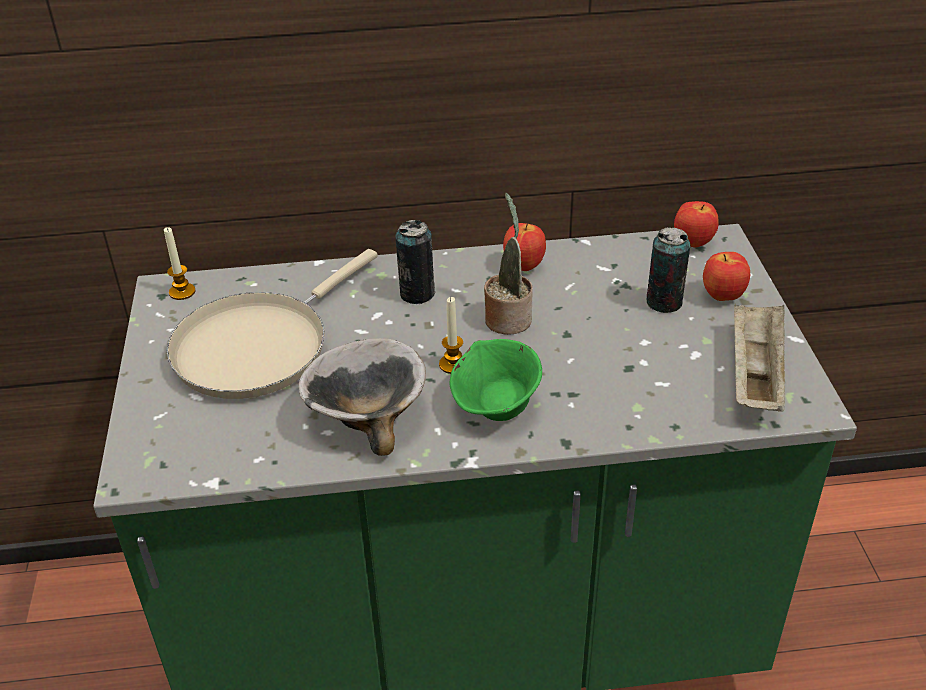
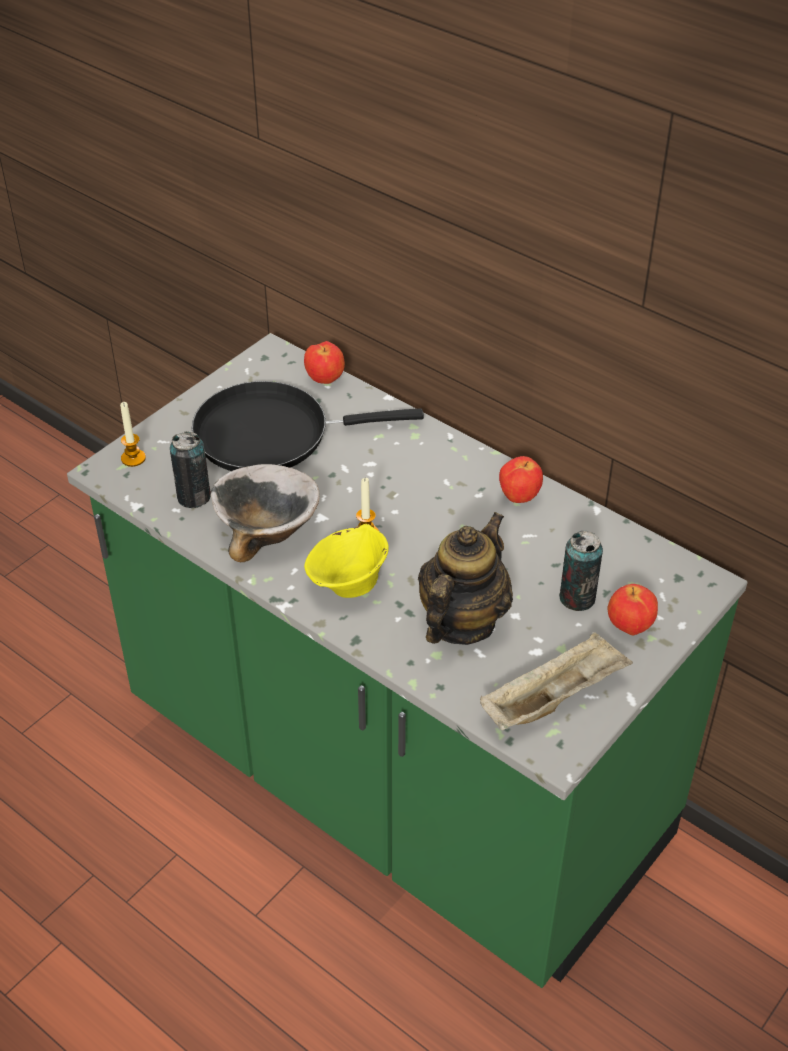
camera: 45 degrees right, 5 degrees up
candle [164,227,195,300] -> candle moved to [120,402,146,467]
beige frying pan [167,249,378,399] -> black frying pan [192,381,424,471]
can [395,220,435,304] -> can moved to [170,431,211,508]
green bowl [450,339,542,421] -> yellow bowl [304,524,389,598]
potted plant [484,193,533,335] -> none
apple [674,201,719,248] -> apple moved to [304,341,345,384]
none -> teapot [418,512,513,645]

